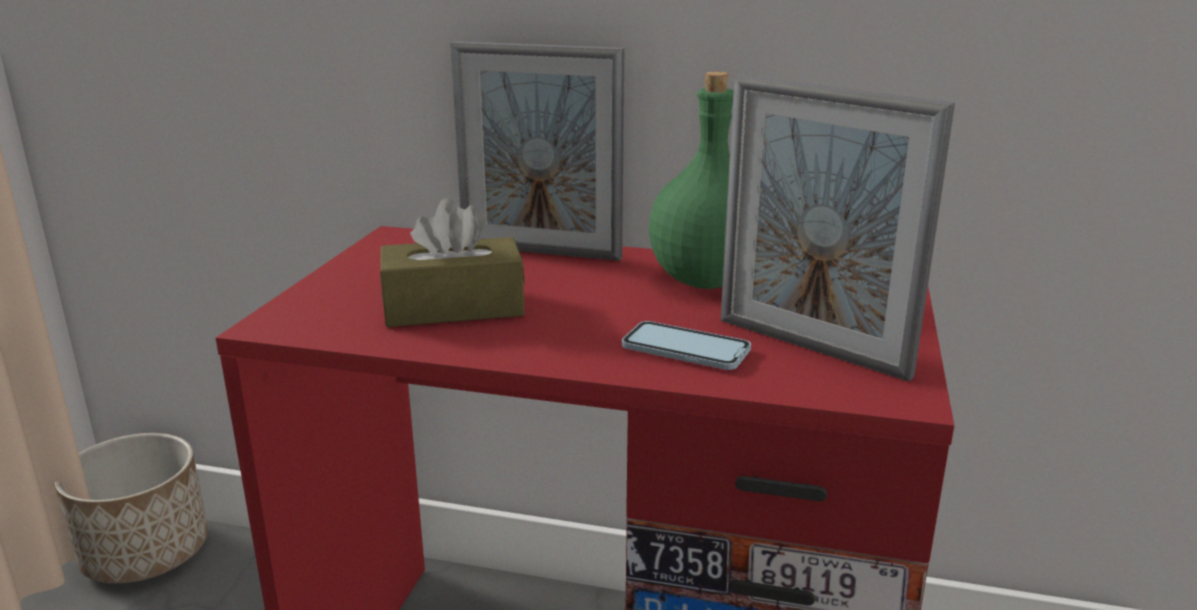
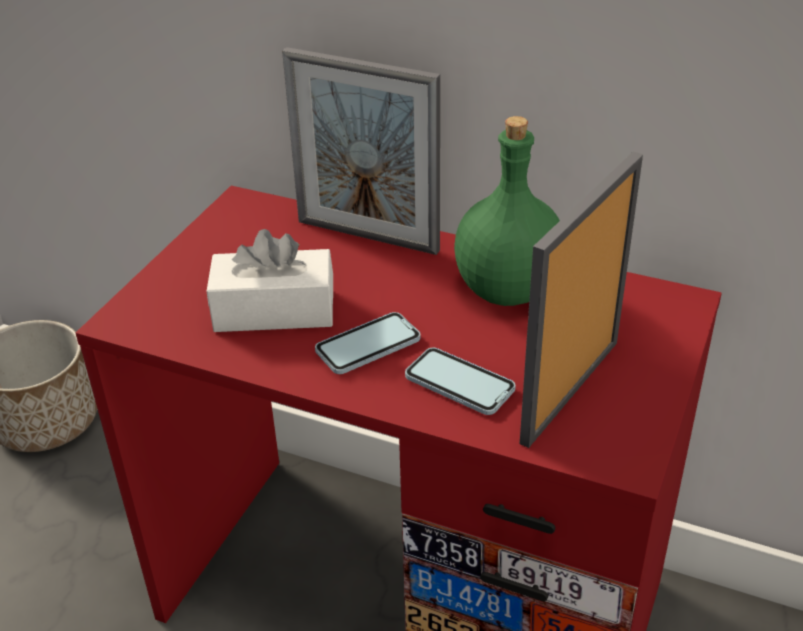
camera: 10 degrees right, 15 degrees up
brown tissue box [380,198,525,327] -> white tissue box [207,229,333,332]
picture frame [721,75,955,382] -> picture frame turned 75 degrees clockwise [520,152,643,448]
none -> phone [315,312,421,374]

